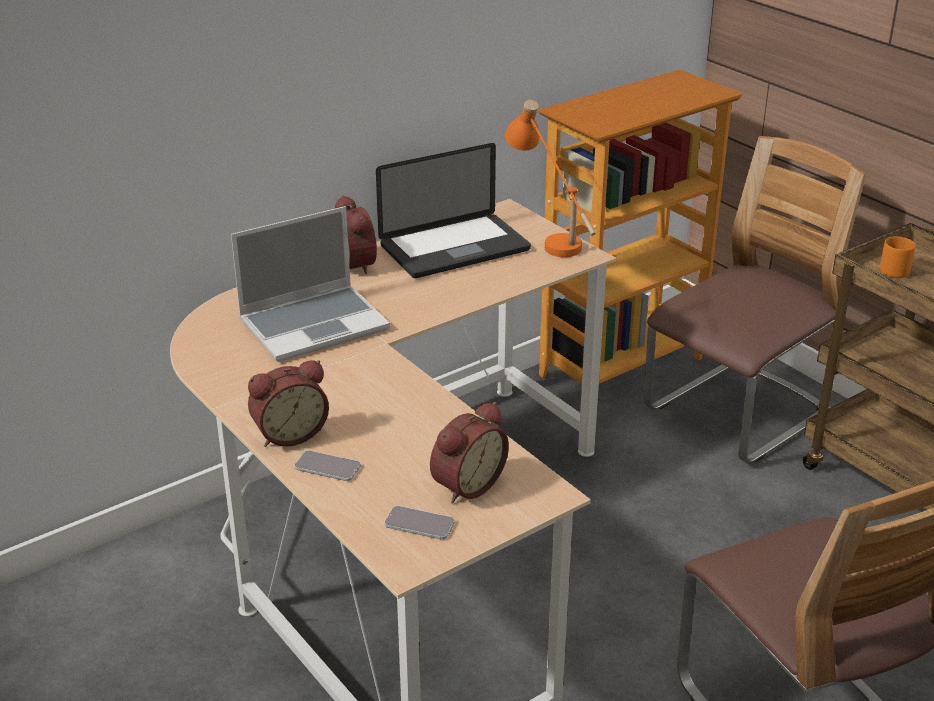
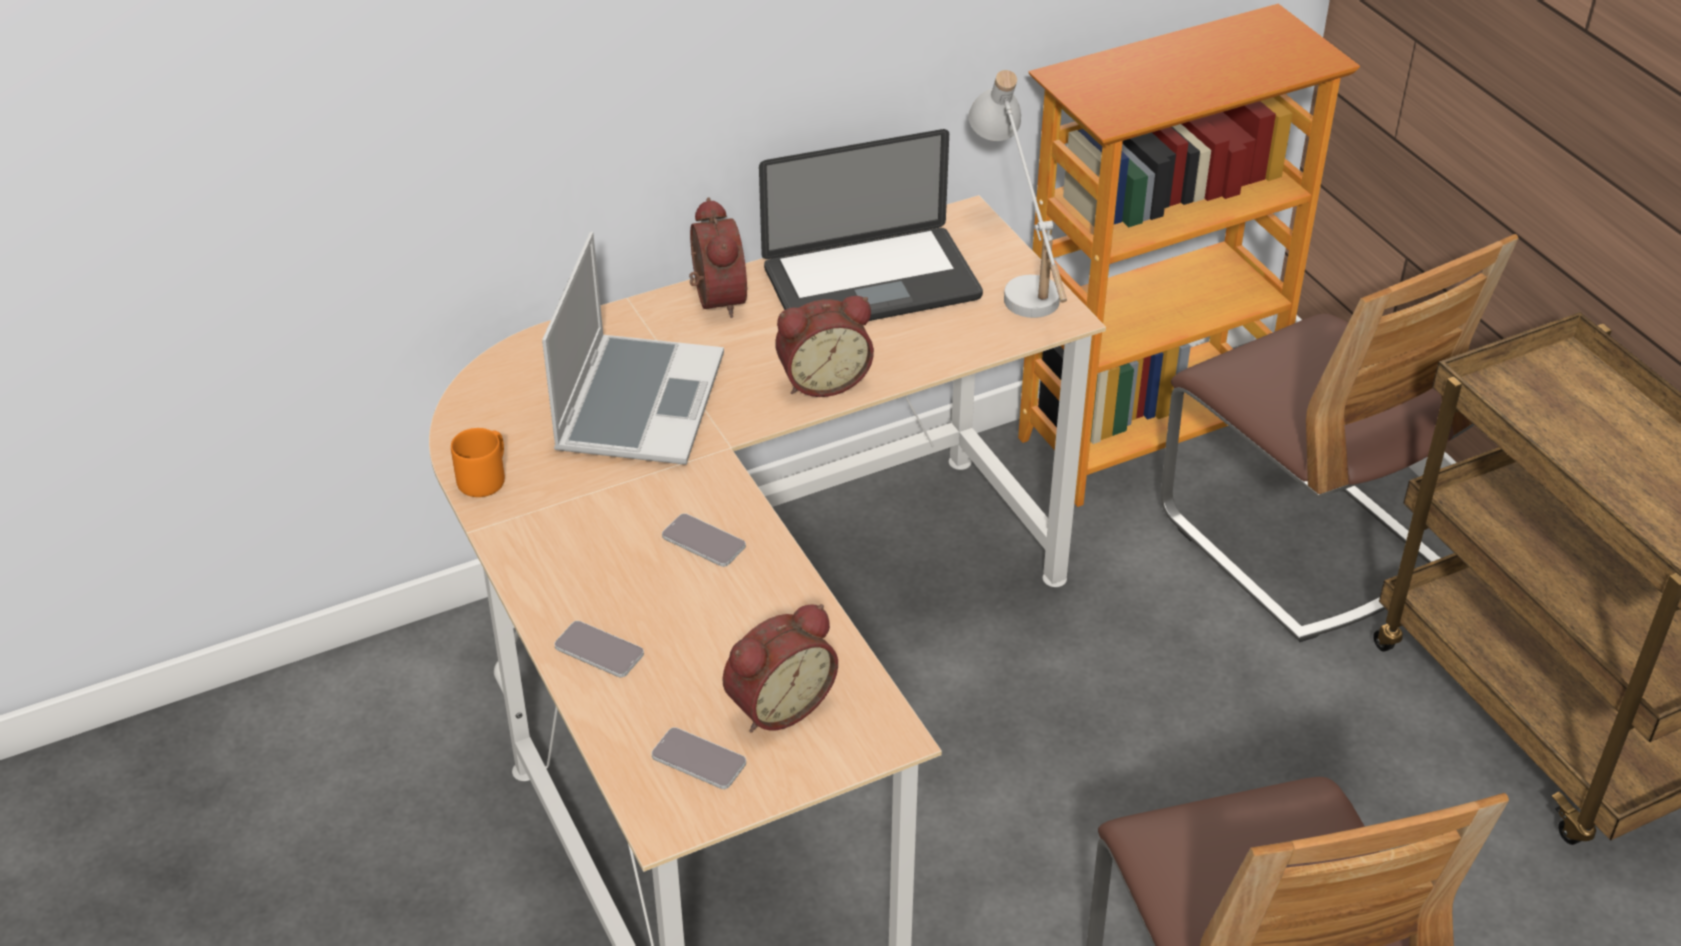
camera: 10 degrees right, 10 degrees up
laptop [231,206,390,362] -> laptop turned 60 degrees counterclockwise [542,232,724,465]
alarm clock [248,360,329,447] -> alarm clock moved to [775,296,874,397]
orange table lamp [505,100,596,257] -> white table lamp [969,70,1067,318]
chair [644,136,866,464] -> chair turned 90 degrees clockwise [1160,234,1519,642]
orange mug [880,237,916,278] -> orange mug moved to [451,428,505,497]
none -> phone [662,513,746,567]

